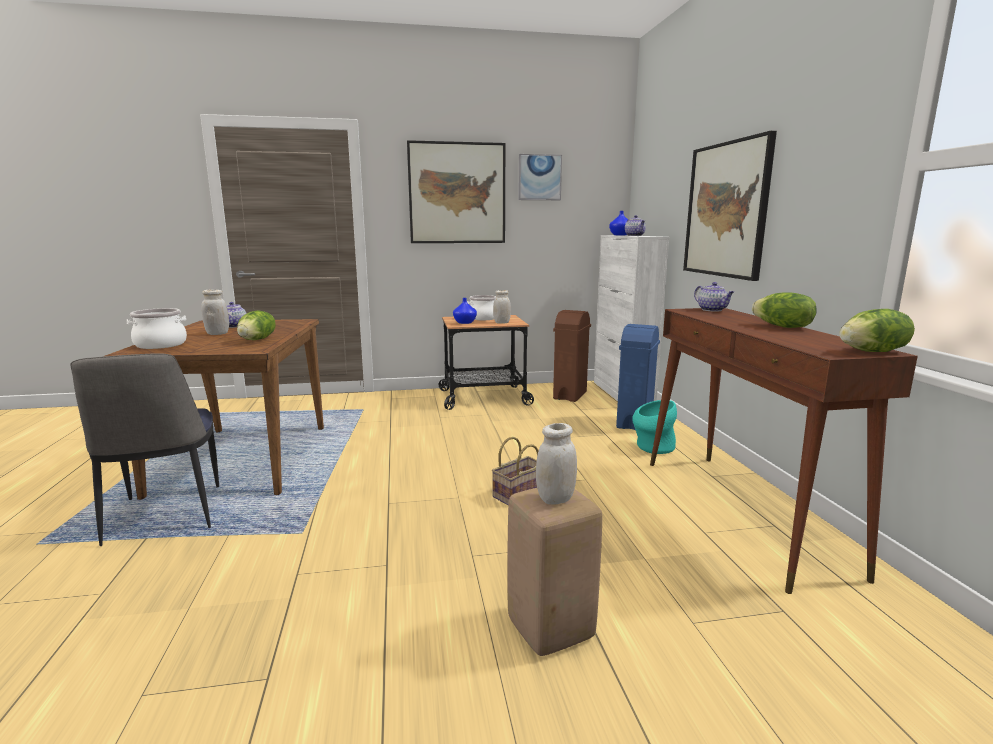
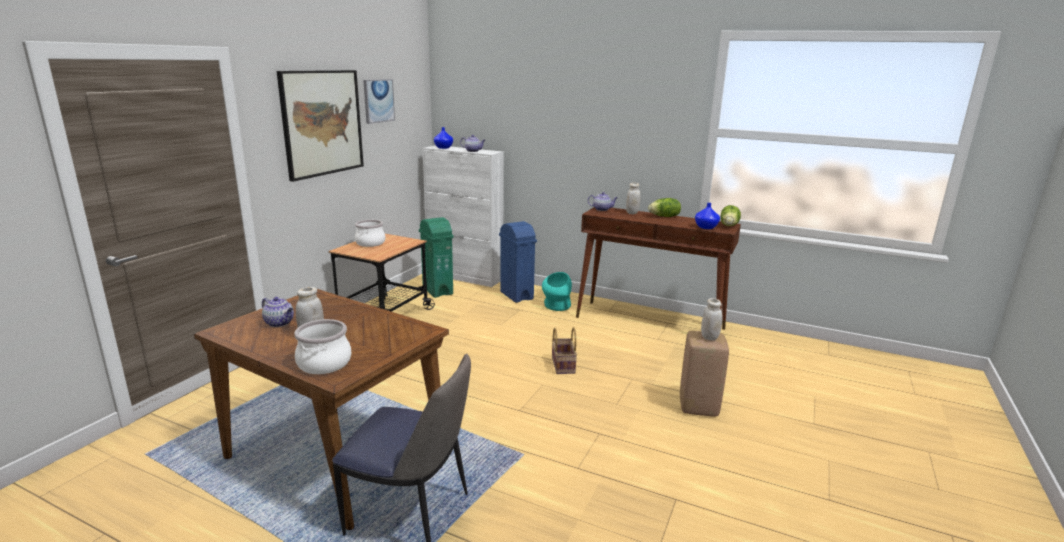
camera: 55 degrees left, 5 degrees up
lettuce [237,310,276,340] -> none
blue vase [453,298,477,324] -> blue vase moved to [695,203,720,229]
white jar [493,290,511,324] -> white jar moved to [626,183,641,214]
brown trash can [553,310,591,402] -> green trash can [419,217,454,298]
picture [683,131,777,281] -> none

